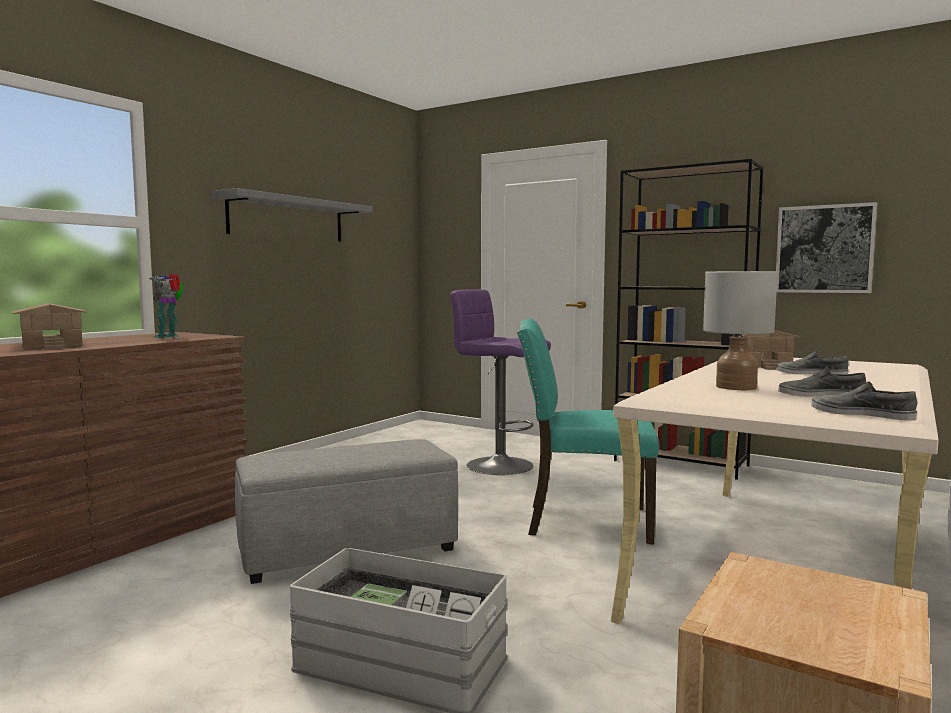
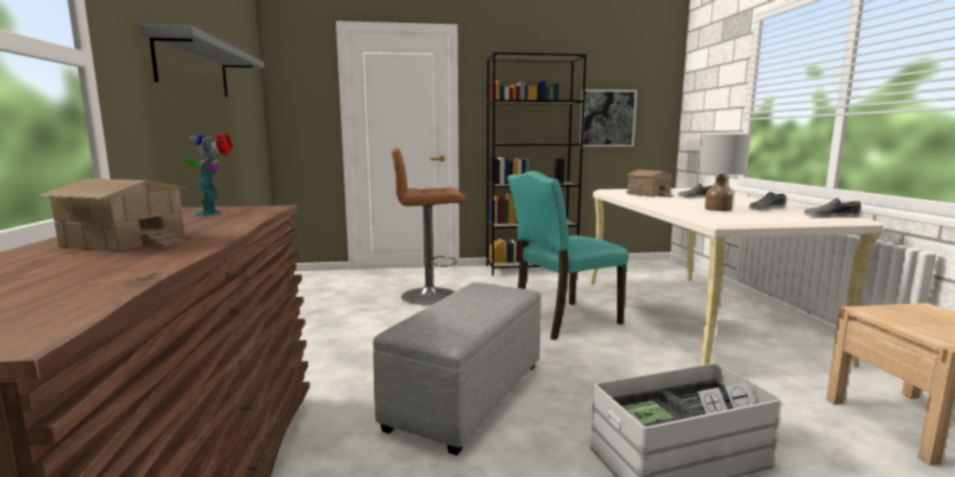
camera: 40 degrees left, 5 degrees up
purple stool [450,289,551,475] -> brown stool [391,147,465,305]

